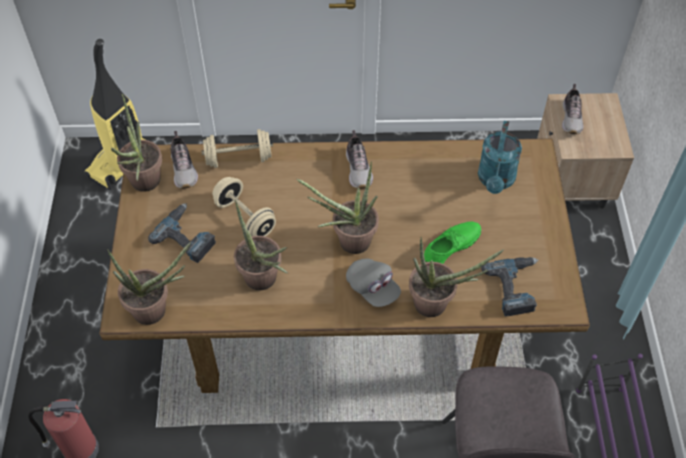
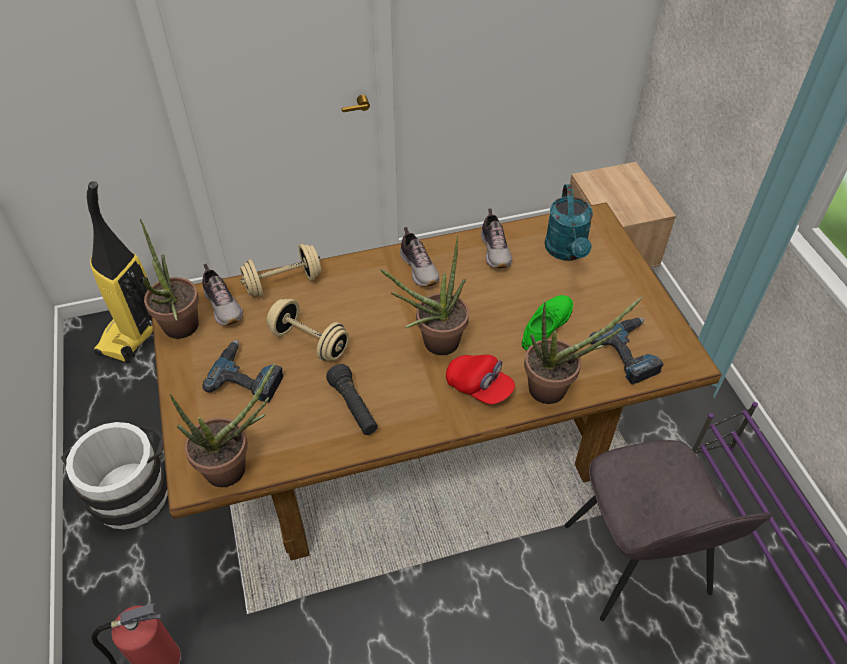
camera: 15 degrees left, 5 degrees down
potted plant [234,200,288,291] -> black flashlight [326,364,378,435]
grey cap [346,259,401,307] -> red cap [446,355,515,404]
shoe [562,84,584,134] -> shoe moved to [481,208,512,268]
none -> white bucket [61,422,168,530]

